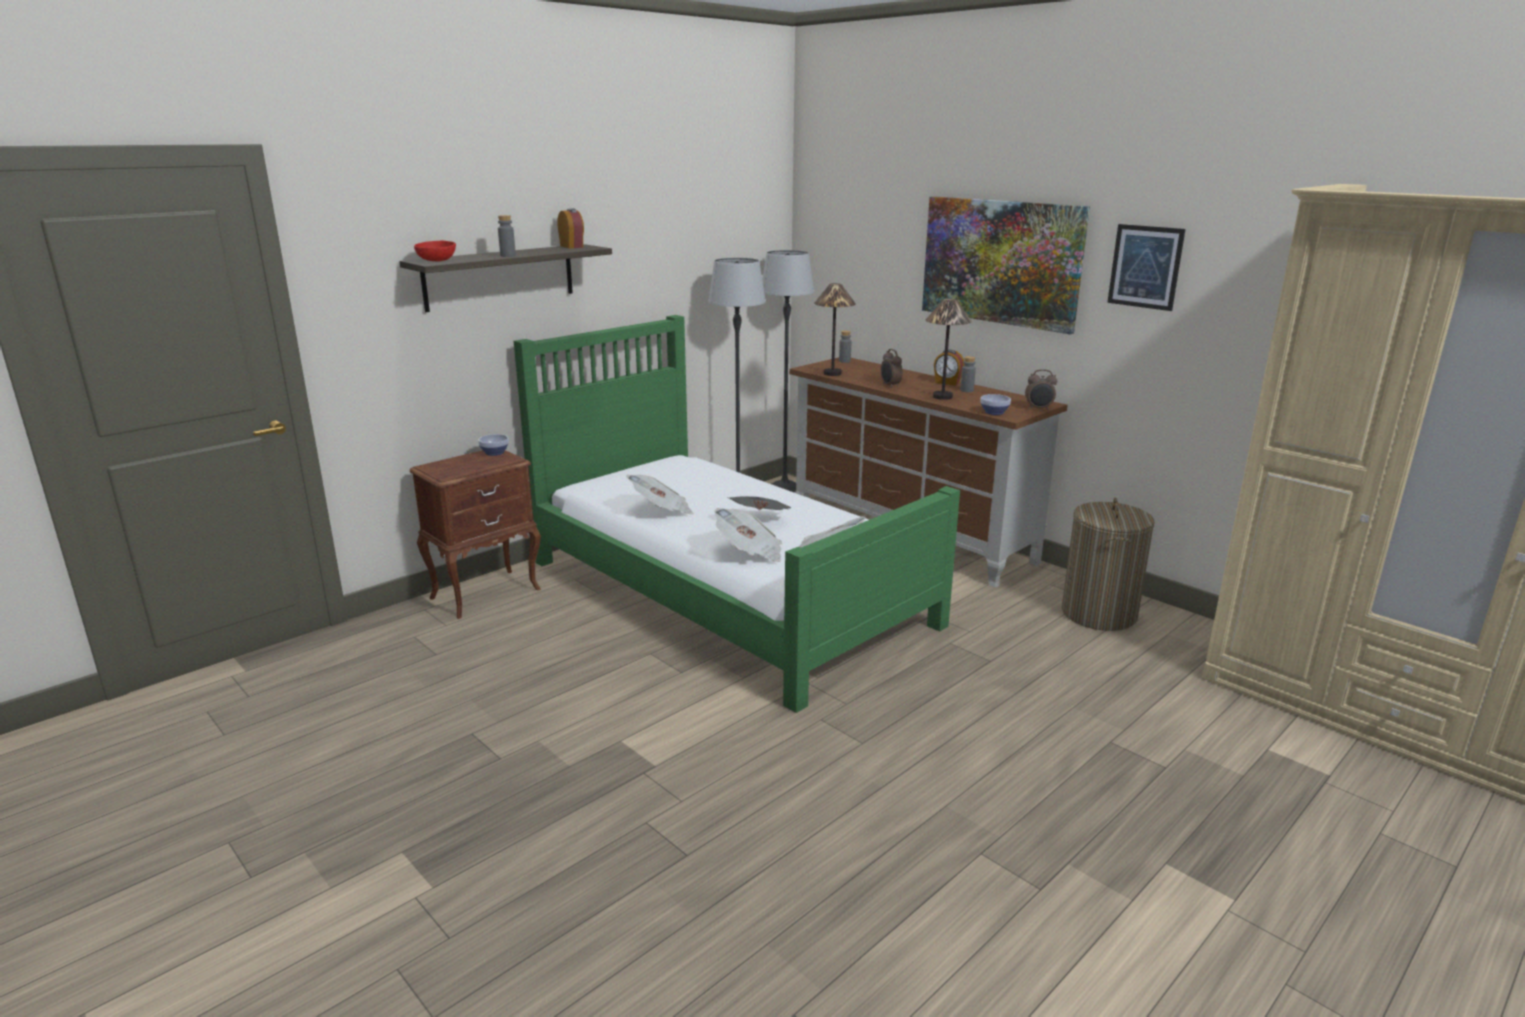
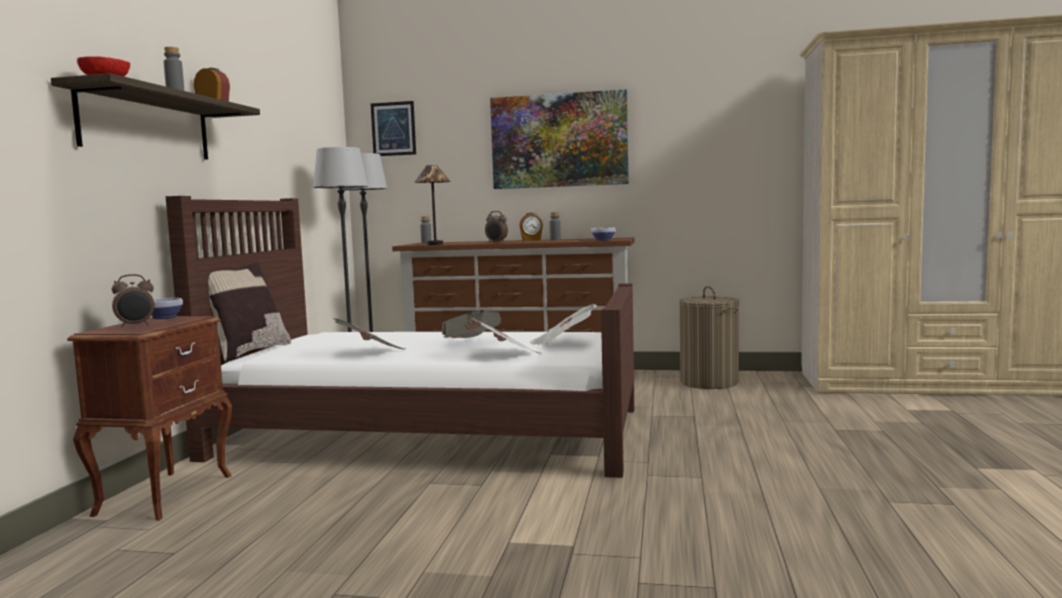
camera: 35 degrees left, 15 degrees down
green bed [514,315,960,713] -> brown bed [166,196,634,478]
table lamp [926,299,972,400] -> none
alarm clock [1025,369,1057,410] -> alarm clock moved to [112,274,155,328]
picture [1107,224,1185,311] -> picture moved to [371,101,416,156]
none -> pillow [208,262,291,362]

